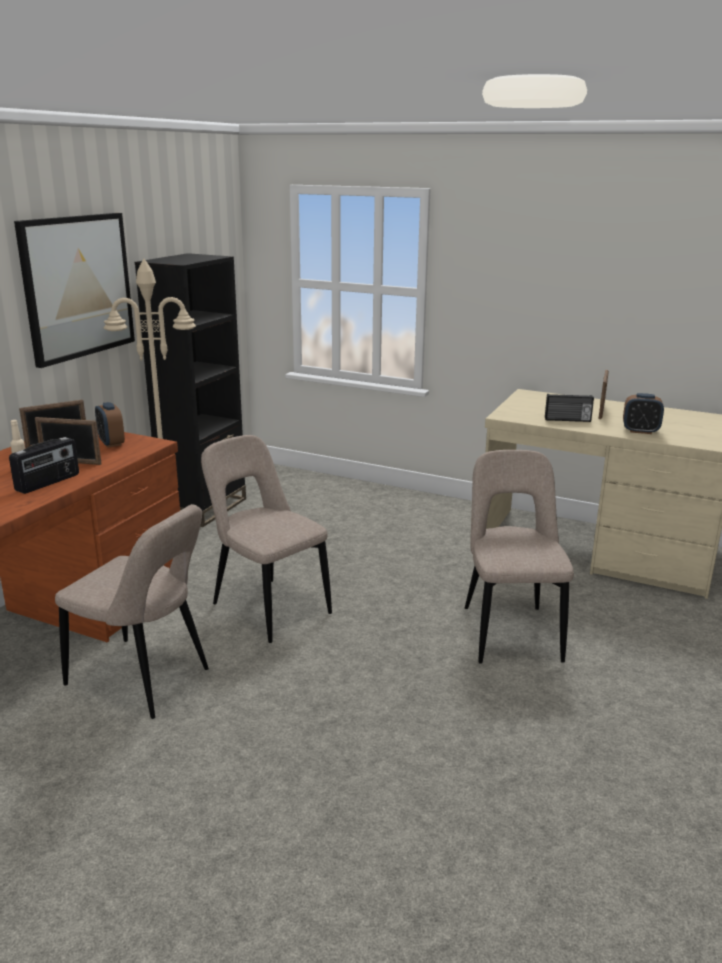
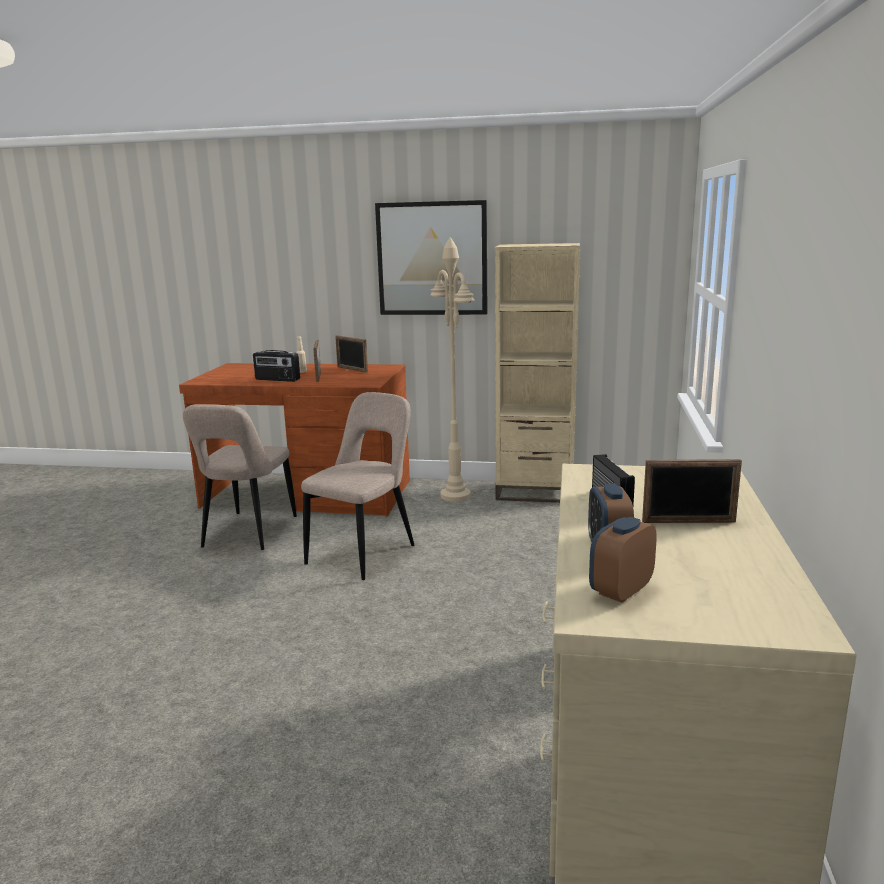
camera: 75 degrees right, 5 degrees down
alarm clock [95,402,125,448] -> alarm clock moved to [589,517,657,603]
black bookcase [135,253,246,527] -> beige bookcase [495,243,580,503]
beige chair [465,450,574,664] -> none

